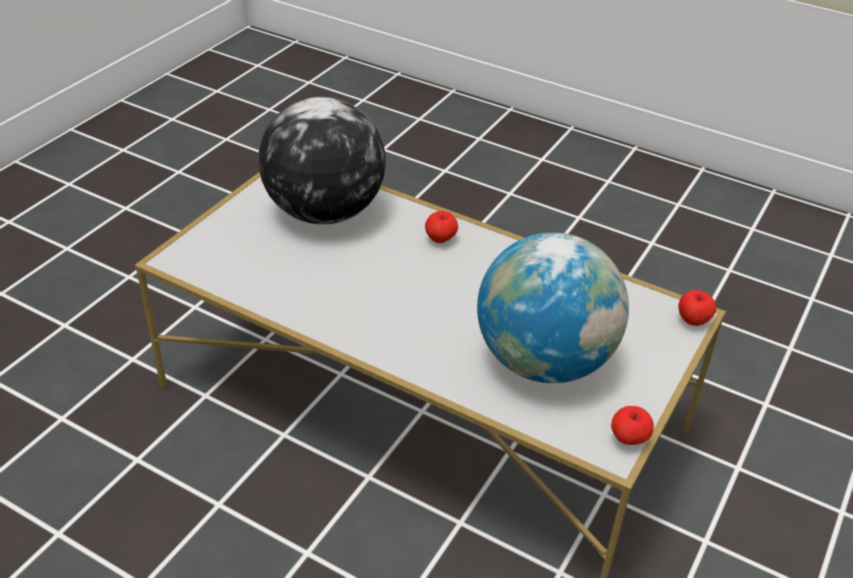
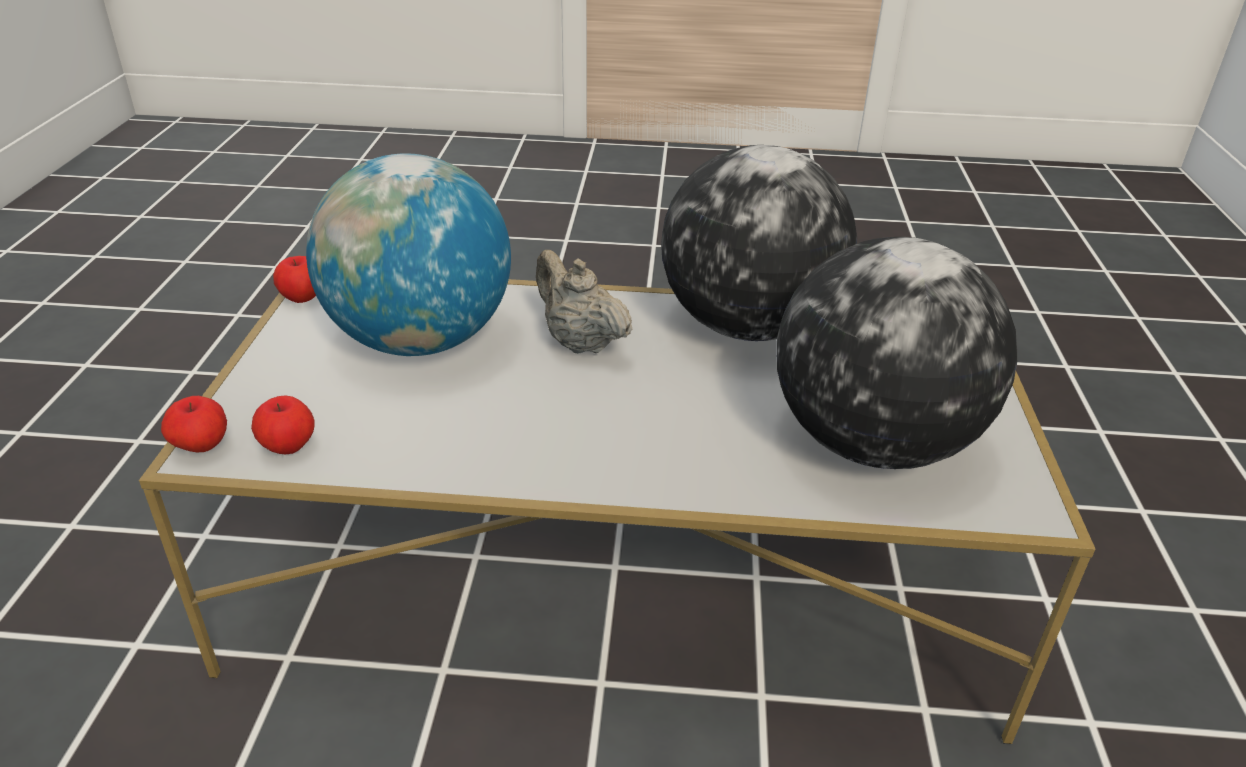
camera: 155 degrees right, 5 degrees down
apple [425,211,458,243] -> apple moved to [251,395,314,455]
none -> beige teapot [536,250,632,354]
none -> globe [661,145,857,341]

